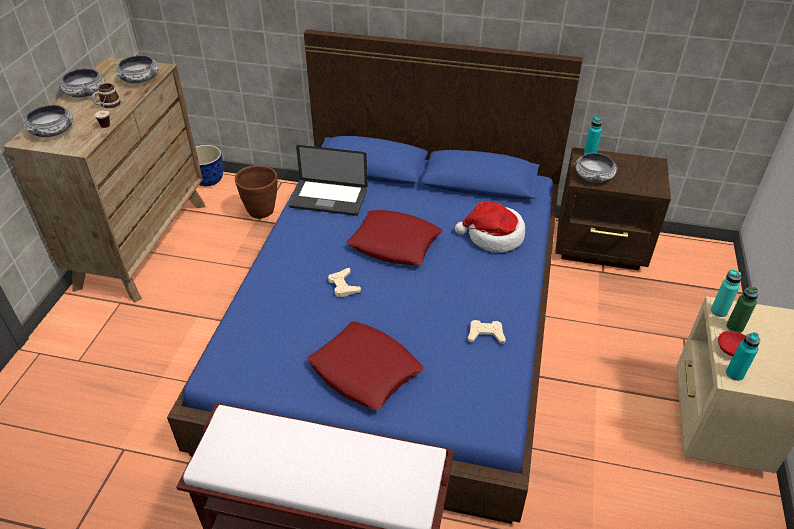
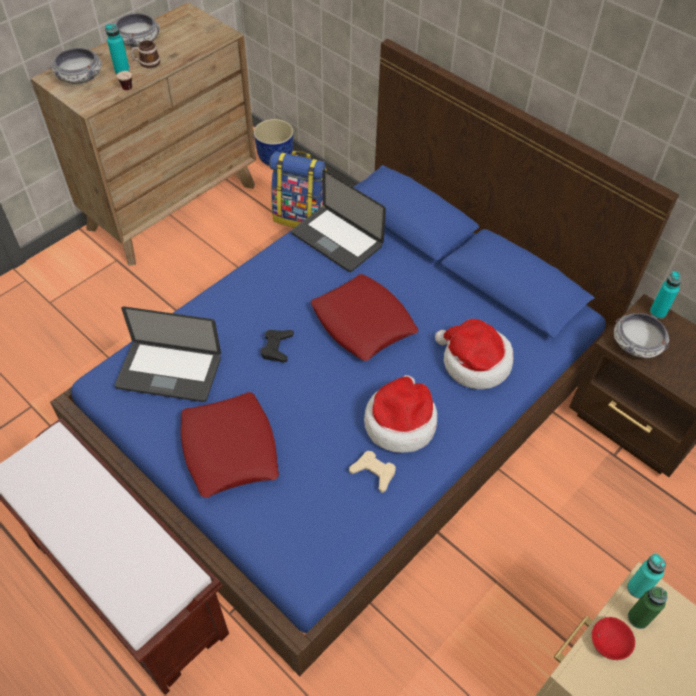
camera: 30 degrees right, 10 degrees up
bowl [116,55,159,84] -> none
brown planter [235,165,278,219] -> backpack [269,151,327,228]
beige game controller [328,268,361,297] -> black game controller [261,330,294,363]
turquoise bottle [726,332,760,381] -> turquoise bottle moved to [105,24,130,75]
none -> laptop [115,306,221,402]
none -> hat [364,375,437,453]

